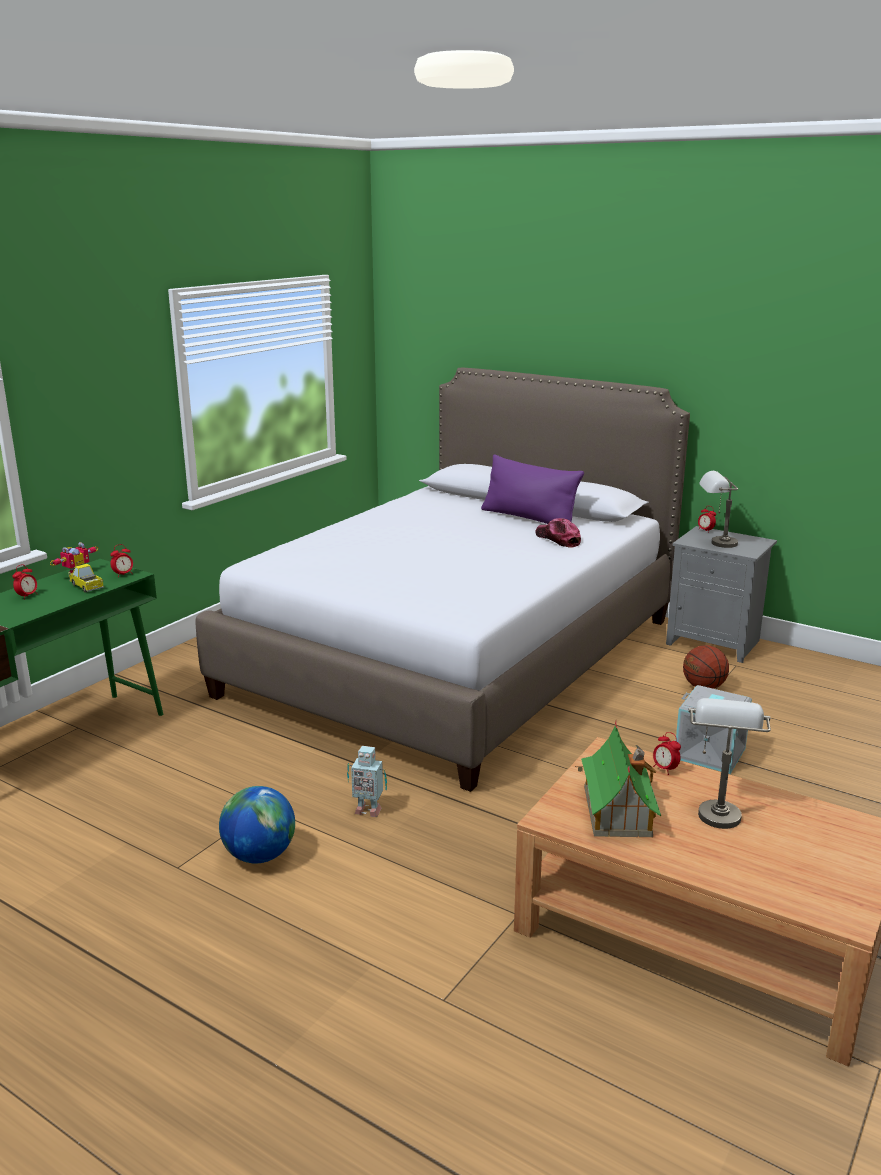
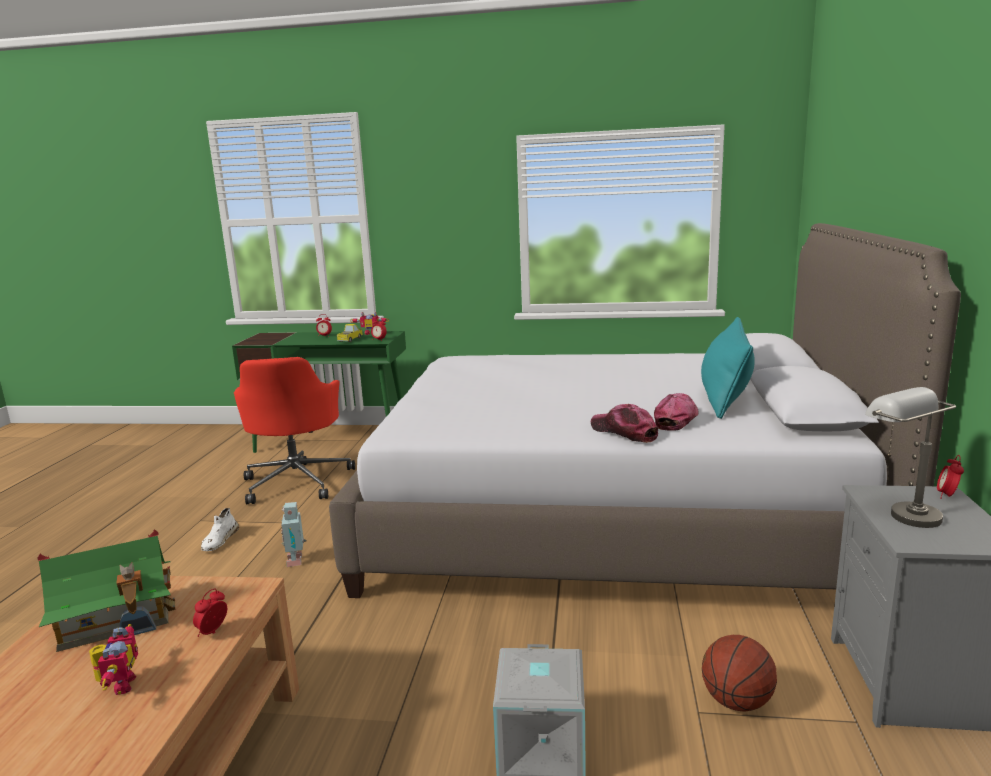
camera: 65 degrees right, 5 degrees down
globe [219,786,295,863] -> white shoe [201,508,239,551]
purple pillow [481,454,584,524] -> turquoise pillow [701,317,755,419]
grey table lamp [689,698,771,829] -> toy robot [89,624,138,695]
none -> red office chair [234,357,355,504]
none -> cap [591,404,658,443]

